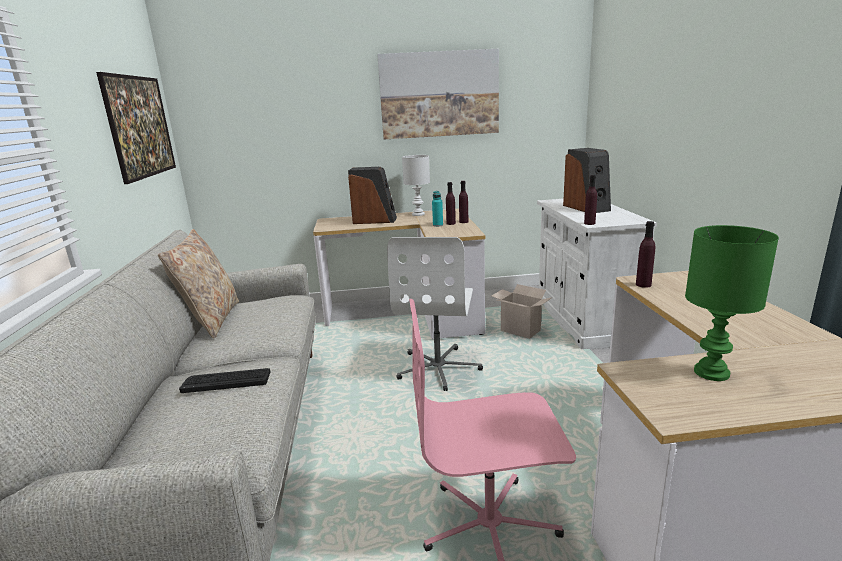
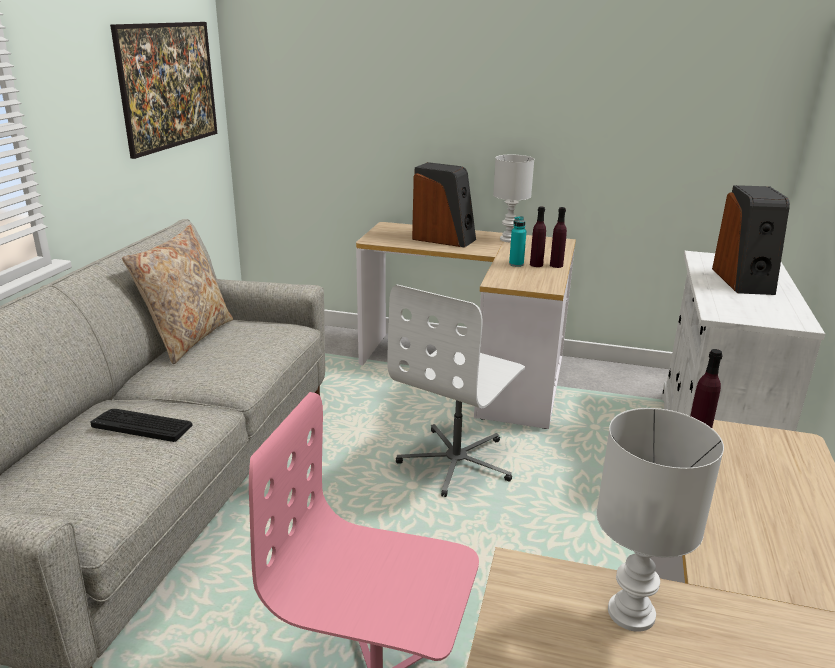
camera: 20 degrees right, 5 degrees up
picture [377,49,499,139] -> none
cardboard box [492,284,552,339] -> none
purple bottle [584,175,597,225] -> none
green table lamp [685,225,779,381] -> white table lamp [596,408,724,632]

